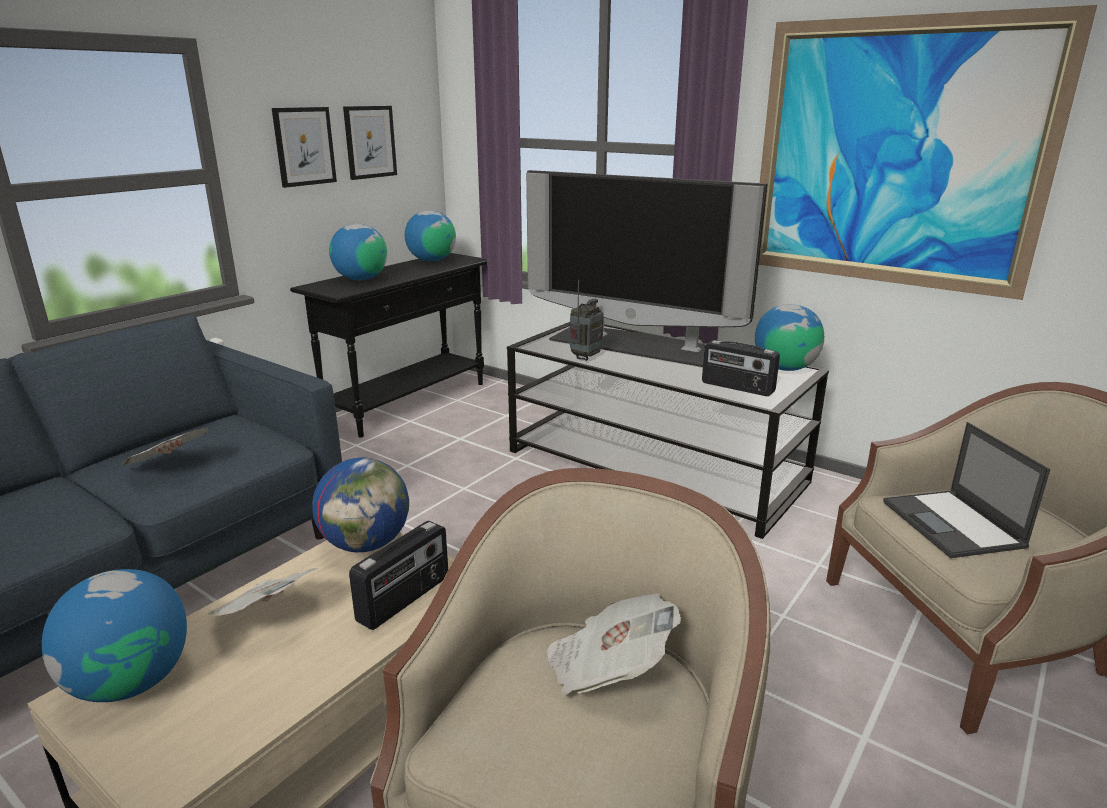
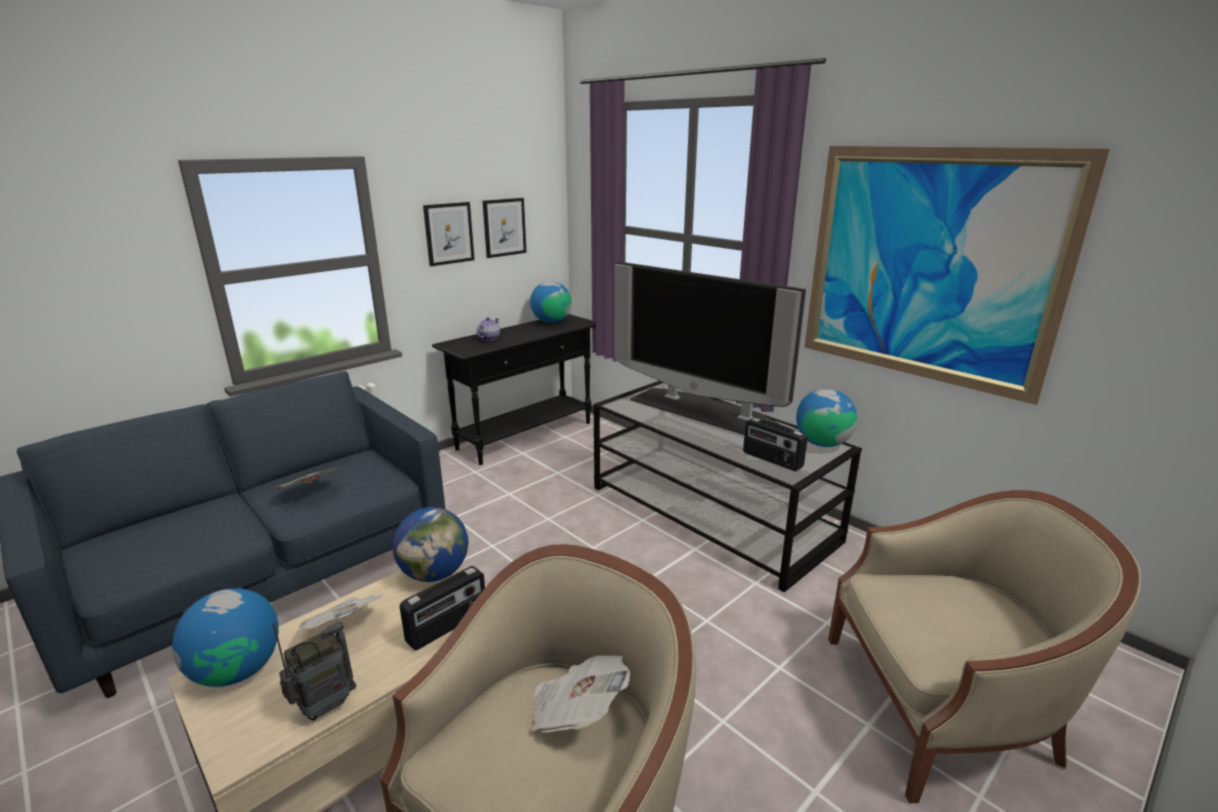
camera: 10 degrees right, 0 degrees up
globe [329,224,387,280] -> teapot [477,317,500,341]
radio [570,280,604,361] -> radio moved to [272,621,356,722]
laptop [883,422,1050,558] -> none

